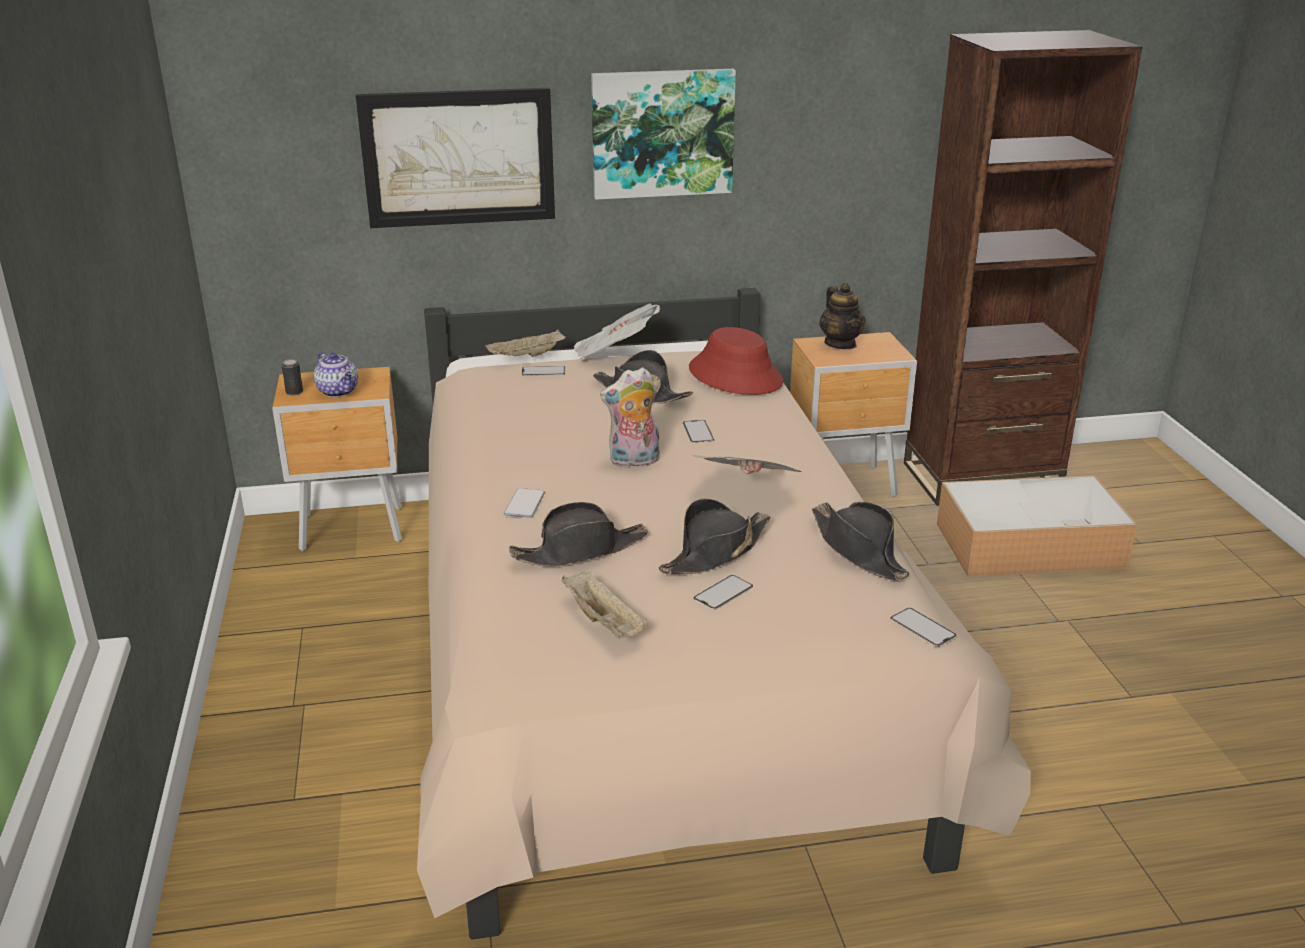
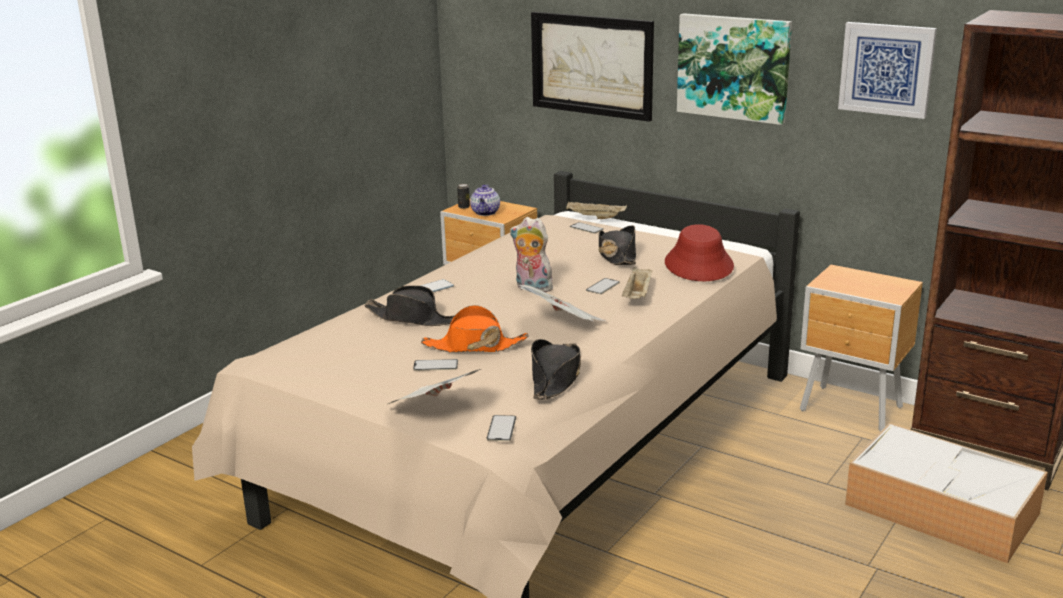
camera: 45 degrees right, 5 degrees down
beige tray [561,571,647,638] -> beige tray moved to [622,267,652,299]
newspaper [574,304,660,359] -> newspaper moved to [388,369,481,404]
black hat [659,499,771,574] -> orange hat [421,305,528,352]
teapot [819,283,866,349] -> none
none -> picture [838,22,937,119]

